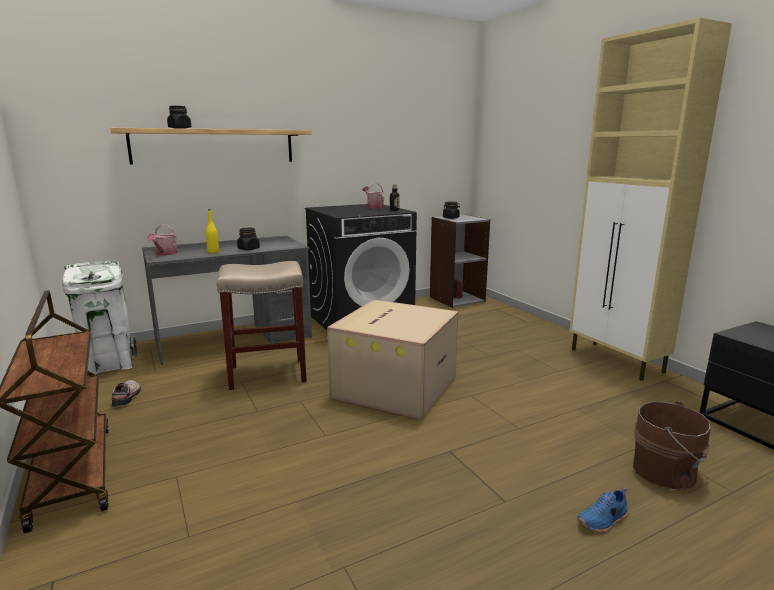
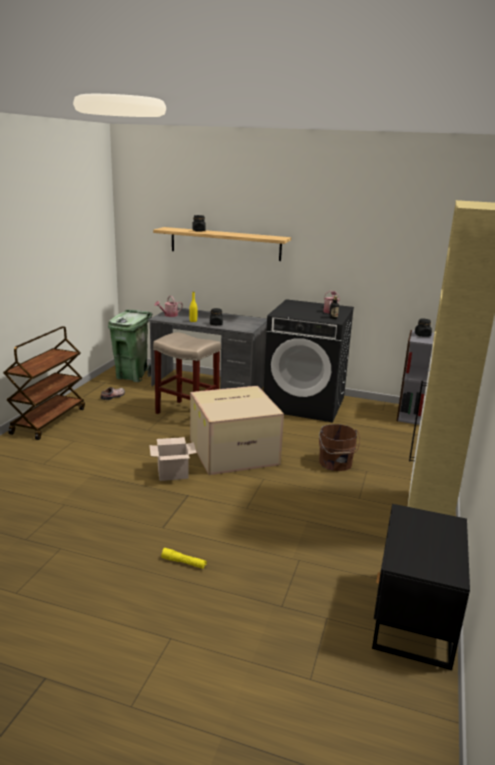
camera: 45 degrees right, 5 degrees up
white trash can [63,260,138,376] -> green trash can [108,310,153,382]
blue shoe [577,487,628,533] -> yellow flashlight [161,548,207,569]
brown bucket [633,401,711,490] -> brown bucket moved to [319,424,360,471]
none -> cardboard box [149,437,196,481]

